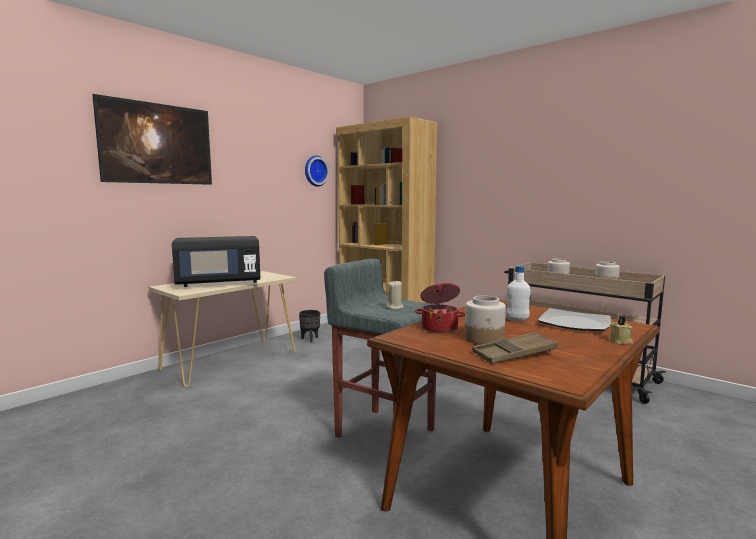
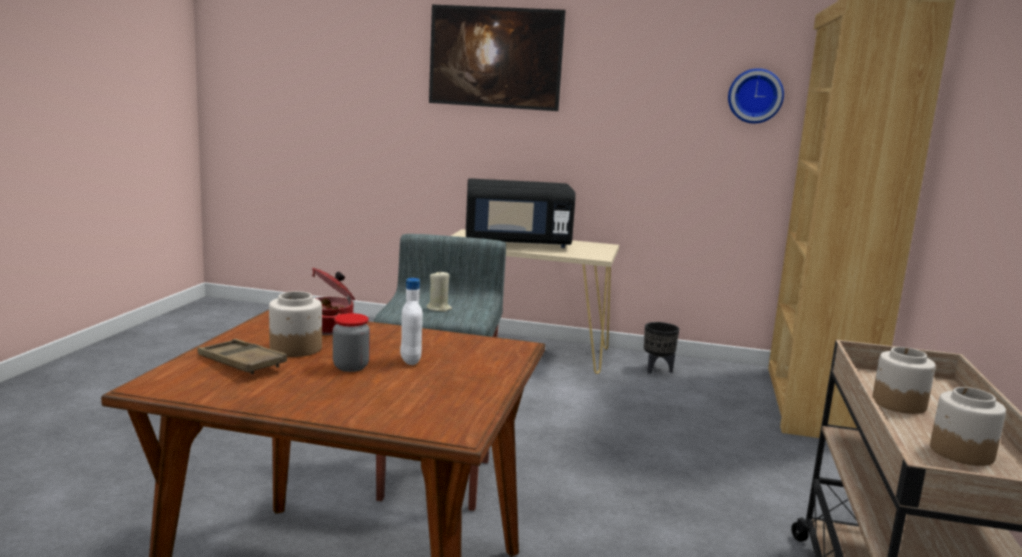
camera: 60 degrees right, 5 degrees up
black microwave [172,236,260,287] -> black microwave turned 45 degrees counterclockwise [466,178,576,248]
plate [538,308,611,331] -> none
beige candle [609,316,633,344] -> none
none -> jar [333,313,370,372]

